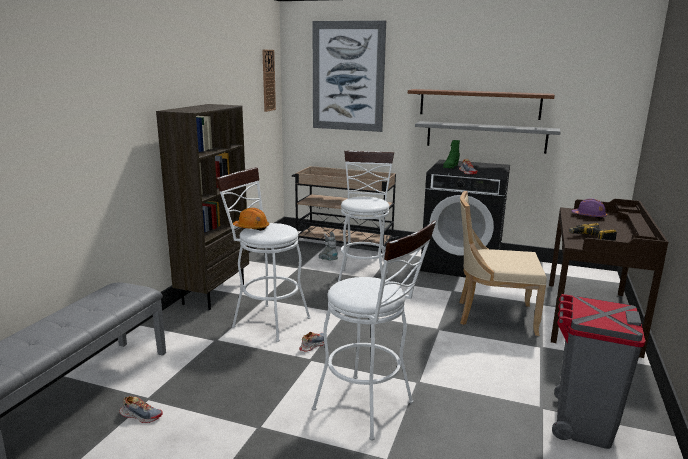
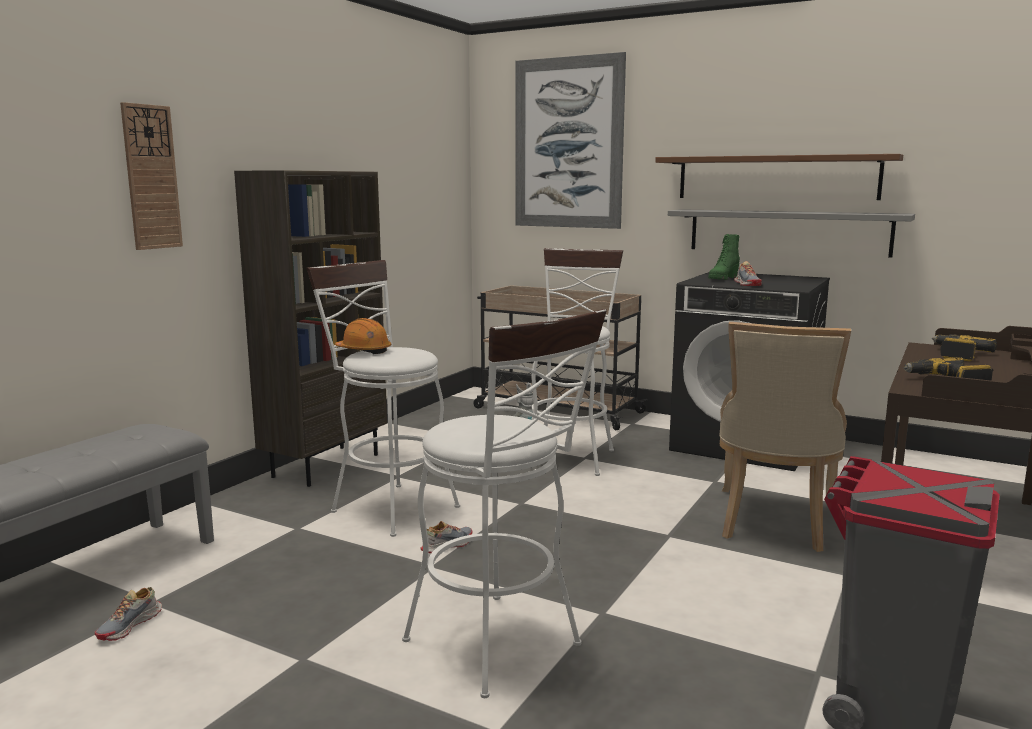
camera: 10 degrees right, 5 degrees down
shoe [120,396,163,423] -> shoe turned 90 degrees clockwise [95,587,162,641]
wall clock [262,49,276,112] -> wall clock moved to [120,102,183,250]
beige chair [459,191,547,336] -> beige chair turned 90 degrees counterclockwise [719,322,851,552]
purple hard hat [572,199,607,219] -> power drill [932,334,997,361]

